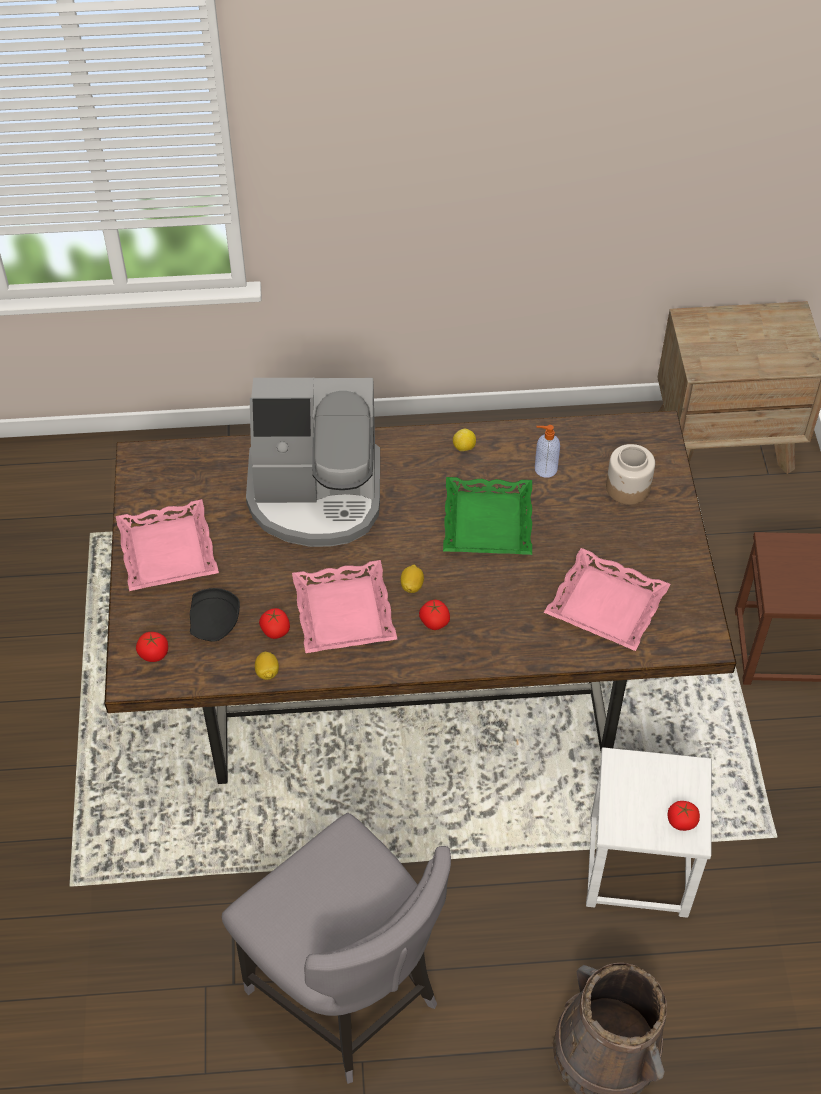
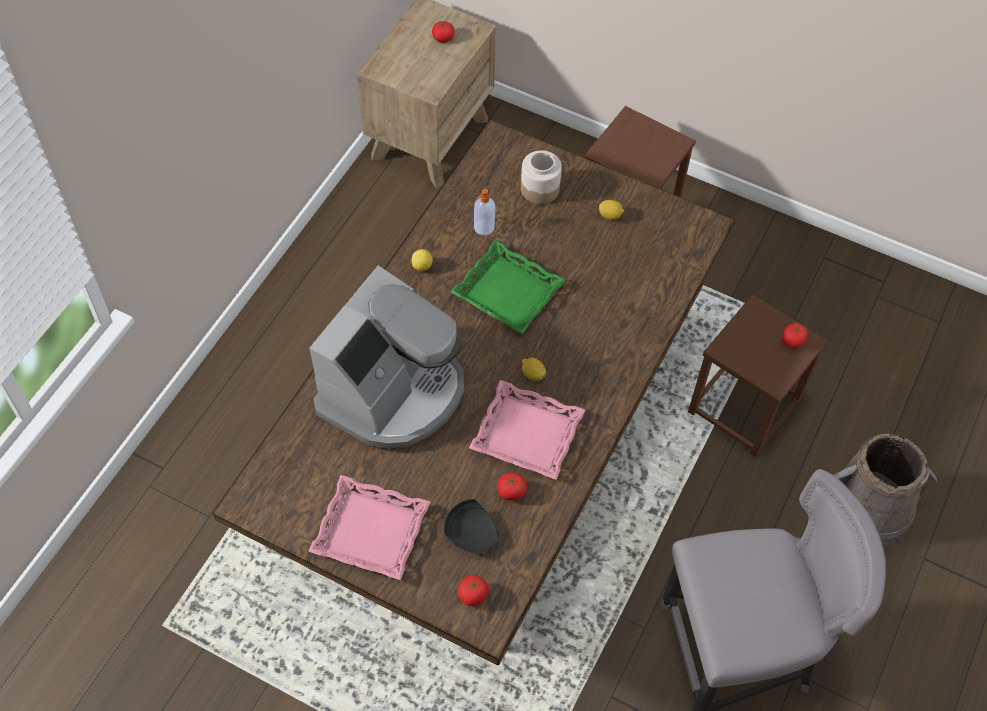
camera: 60 degrees left, 5 degrees up
lemon [255,652,279,680] -> lemon moved to [599,200,624,220]
tomato [419,600,450,630] -> tomato moved to [432,21,455,43]
pink tray [544,548,671,651] -> none
white stool [586,747,712,918] -> brown stool [688,295,828,457]

